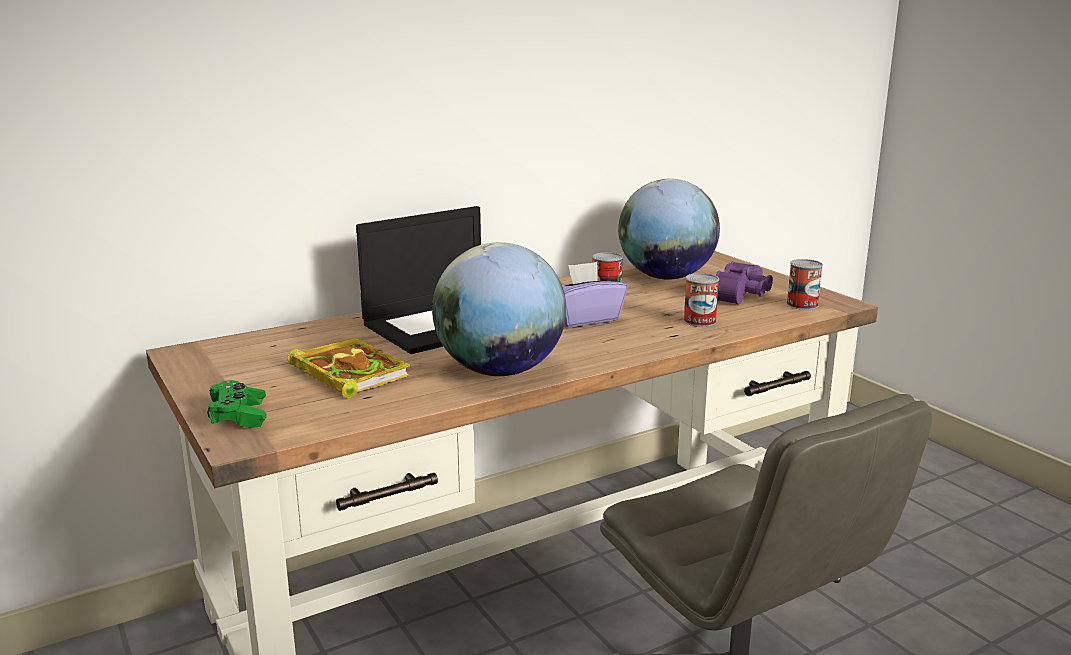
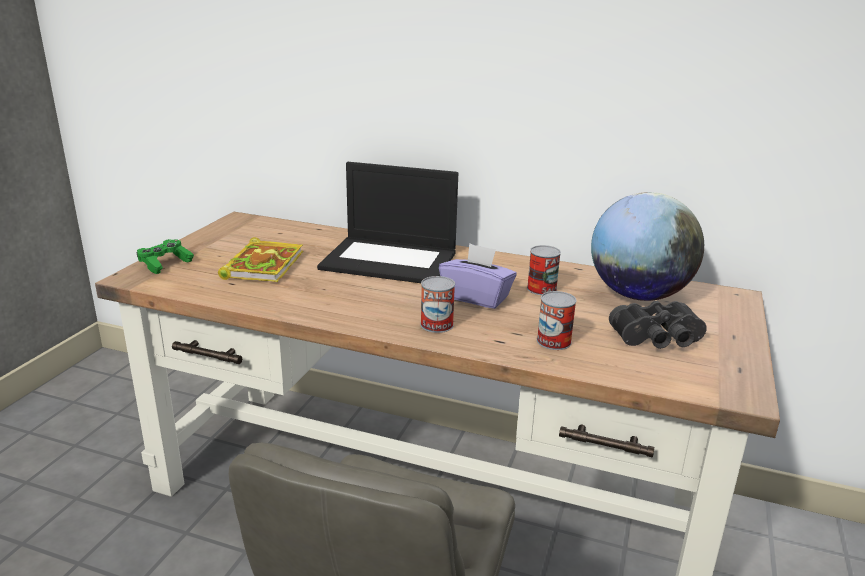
camera: 50 degrees right, 5 degrees up
globe [432,242,566,376] -> none
purple binoculars [716,261,773,305] -> black binoculars [609,301,707,349]
can [786,259,823,310] -> can moved to [420,276,455,333]

